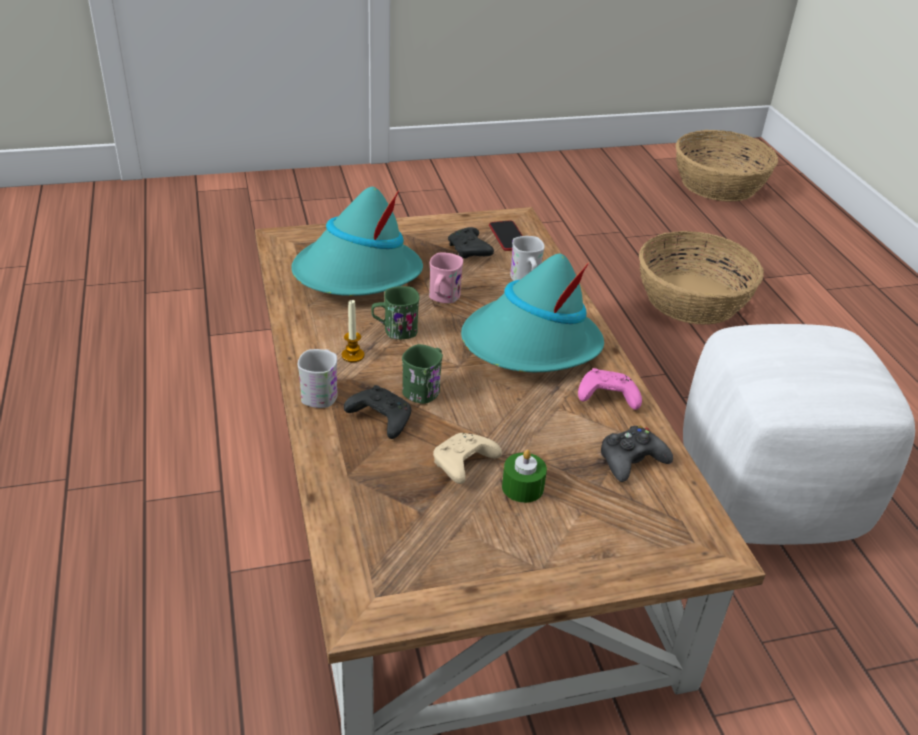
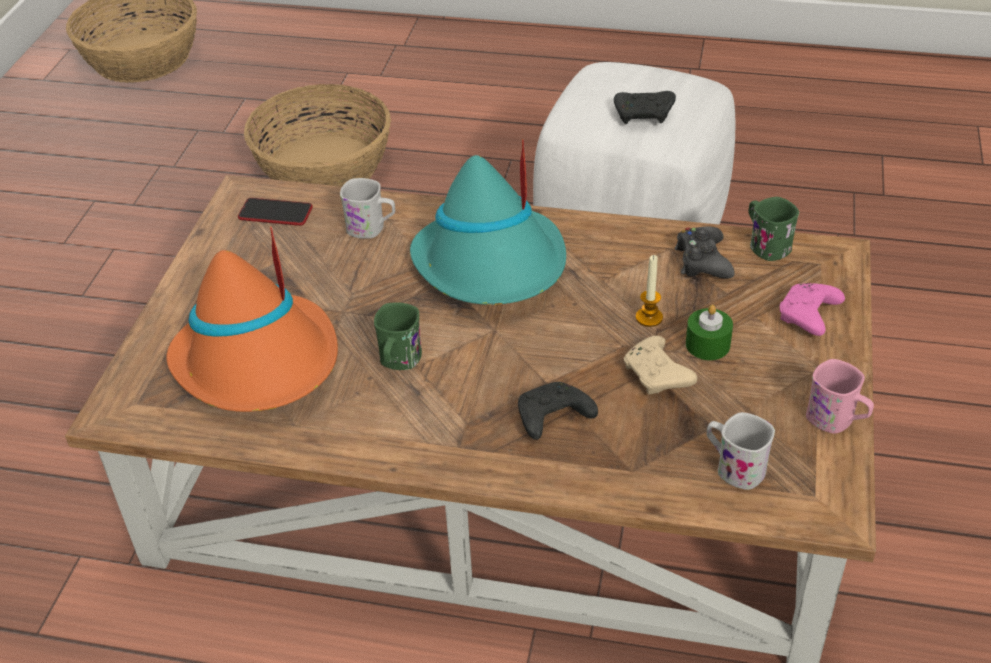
camera: 60 degrees left, 5 degrees up
turquoise hat [291,187,423,296] -> orange hat [166,226,338,412]
white mug [298,349,338,408] -> white mug moved to [706,412,775,490]
candle [342,299,364,363] -> candle moved to [636,255,663,327]
green mug [402,344,443,404] -> green mug moved to [748,197,799,261]
pink mug [429,252,463,303] -> pink mug moved to [806,359,874,434]
black game controller [448,227,494,259] -> black game controller moved to [614,91,676,124]
pink game controller [578,368,642,410] -> pink game controller moved to [780,283,845,336]

